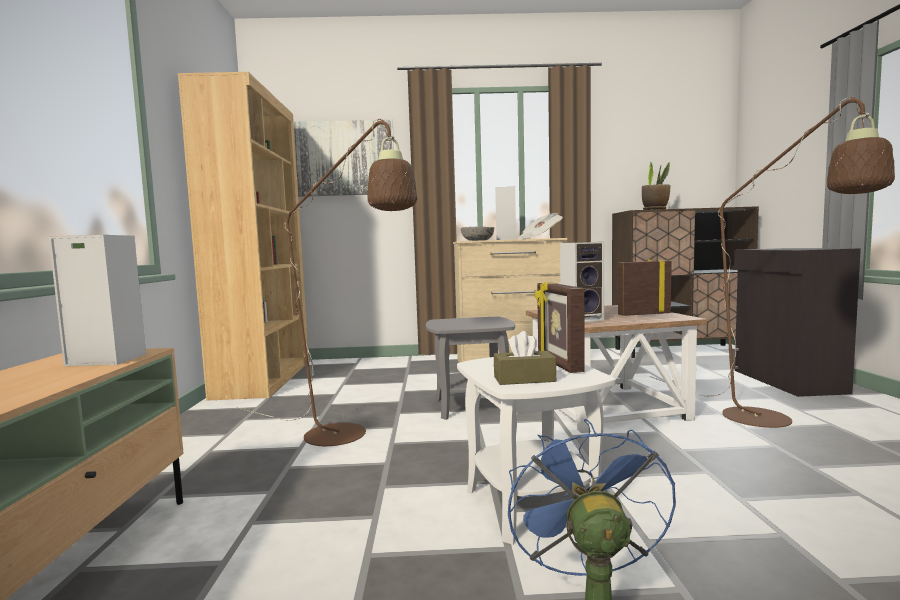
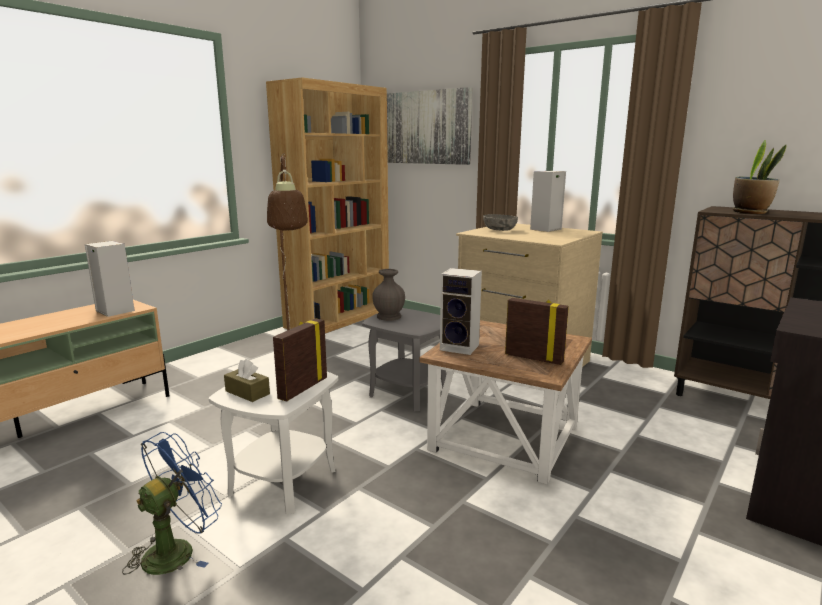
camera: 40 degrees right, 10 degrees up
newspaper [517,213,563,239] -> none
brown floor lamp [650,97,895,428] -> none
none -> grey vase [372,269,405,321]

